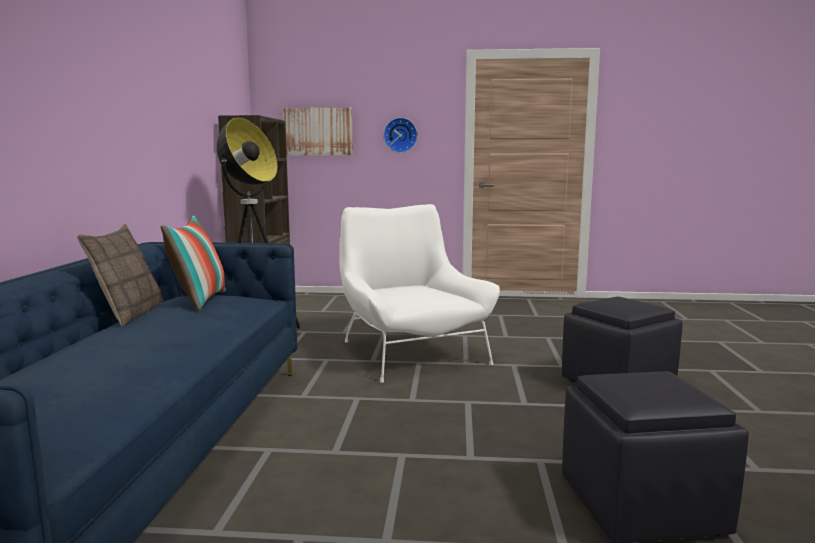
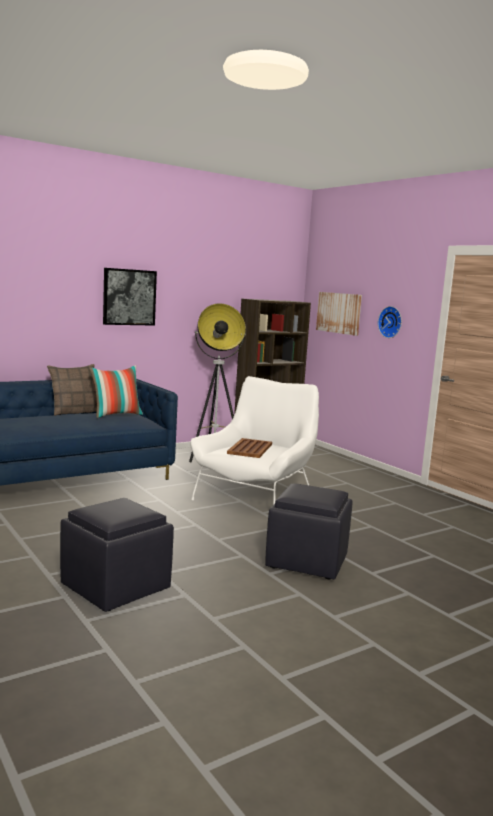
camera: 50 degrees right, 0 degrees up
none -> picture [103,268,157,326]
none -> brown tray [227,438,272,458]

